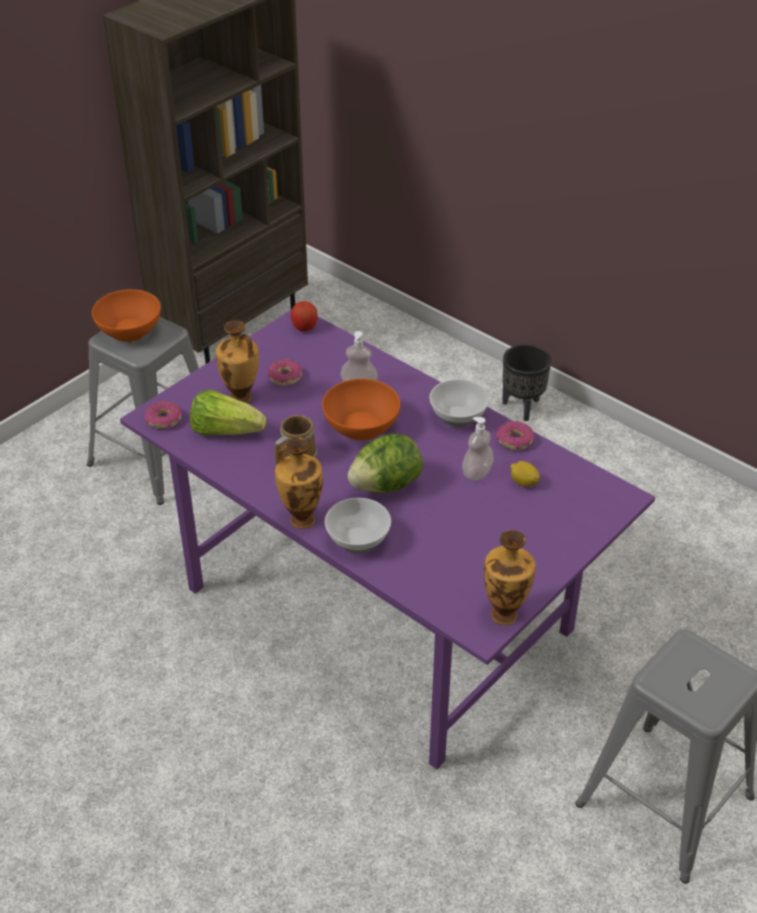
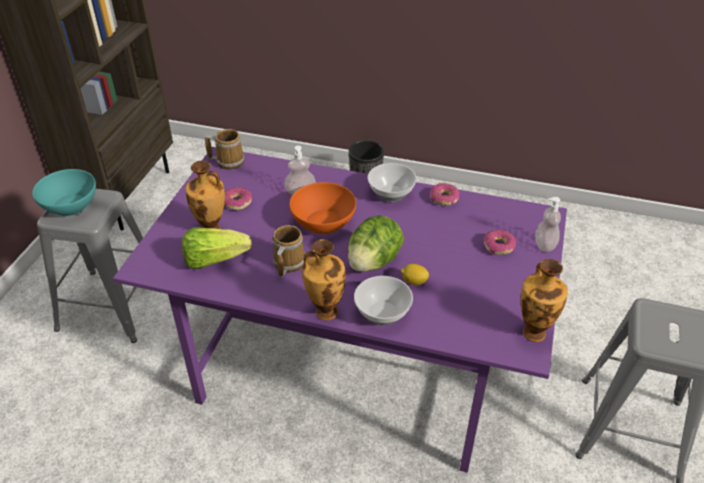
camera: 25 degrees left, 0 degrees up
orange bowl [92,289,161,342] -> turquoise bowl [32,169,96,216]
donut [145,401,182,429] -> donut moved to [483,230,516,255]
apple [290,301,318,332] -> mug [205,129,244,170]
soap dispenser [462,417,494,481] -> soap dispenser moved to [535,197,561,252]
lemon [510,461,540,487] -> lemon moved to [401,264,429,285]

